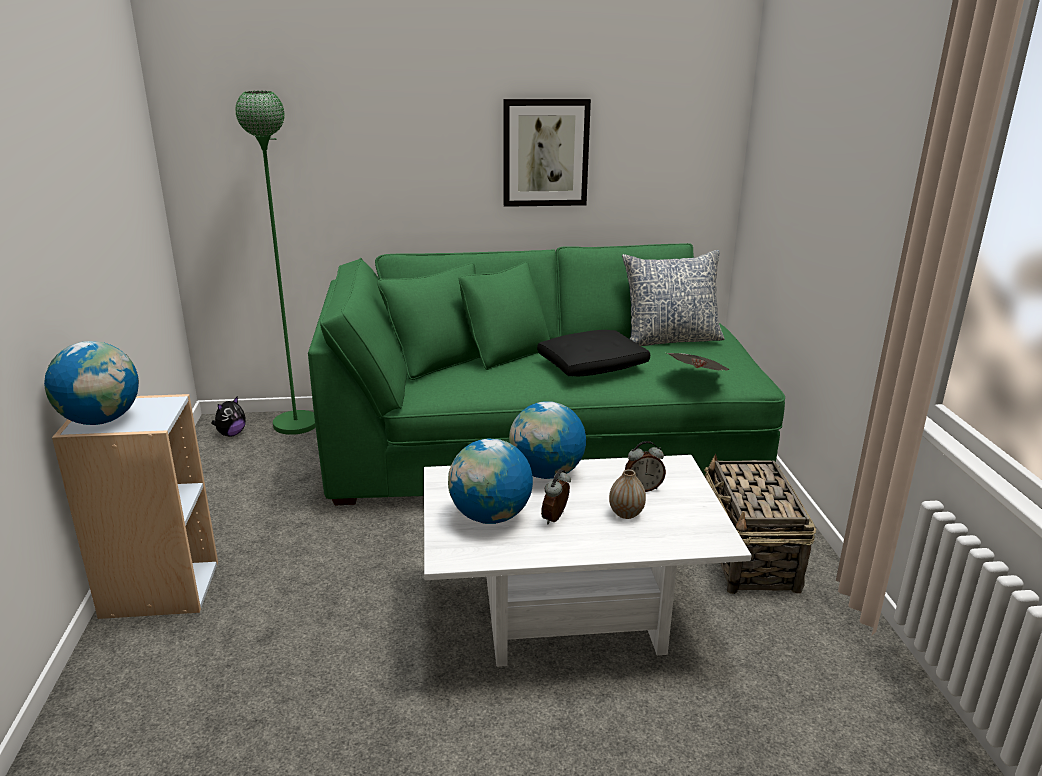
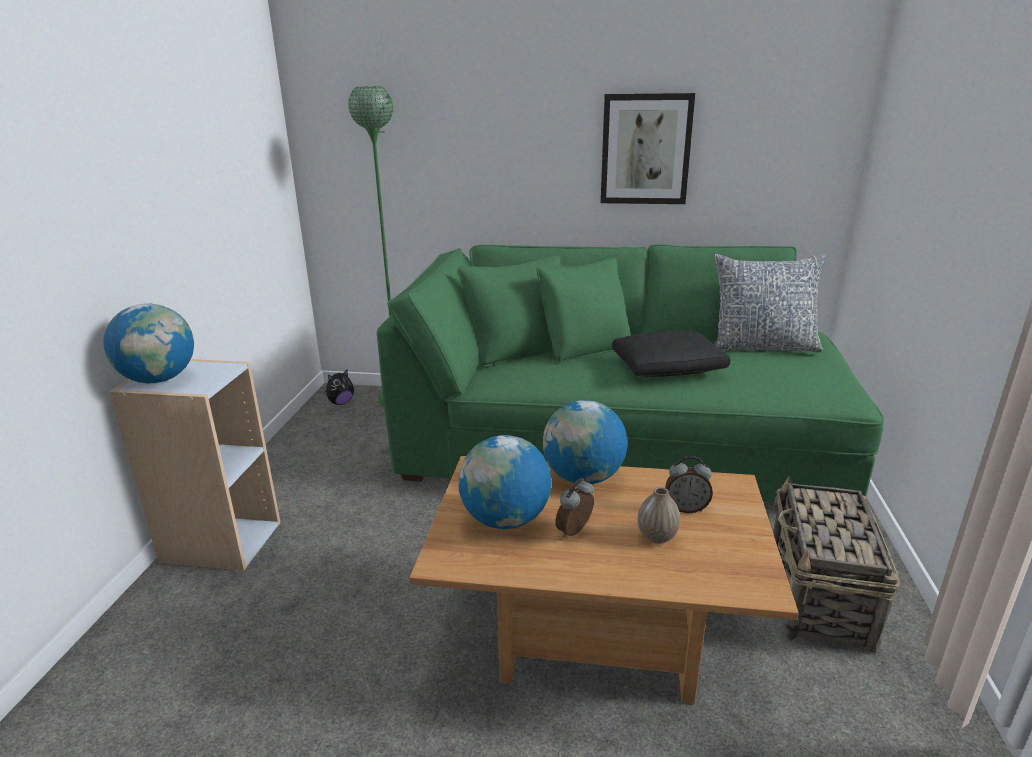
camera: 15 degrees right, 0 degrees up
white coffee table [424,455,751,667] -> brown coffee table [409,456,799,704]
newspaper [667,353,729,371] -> none

